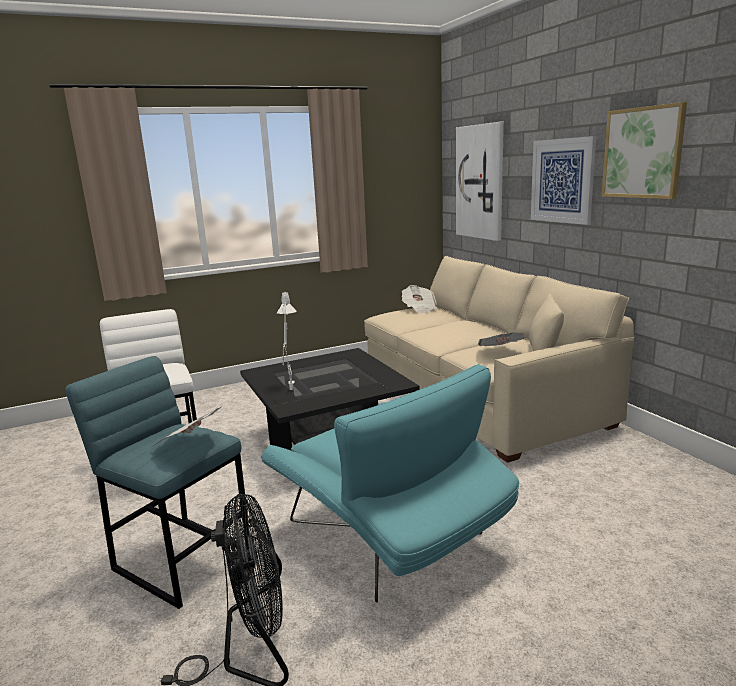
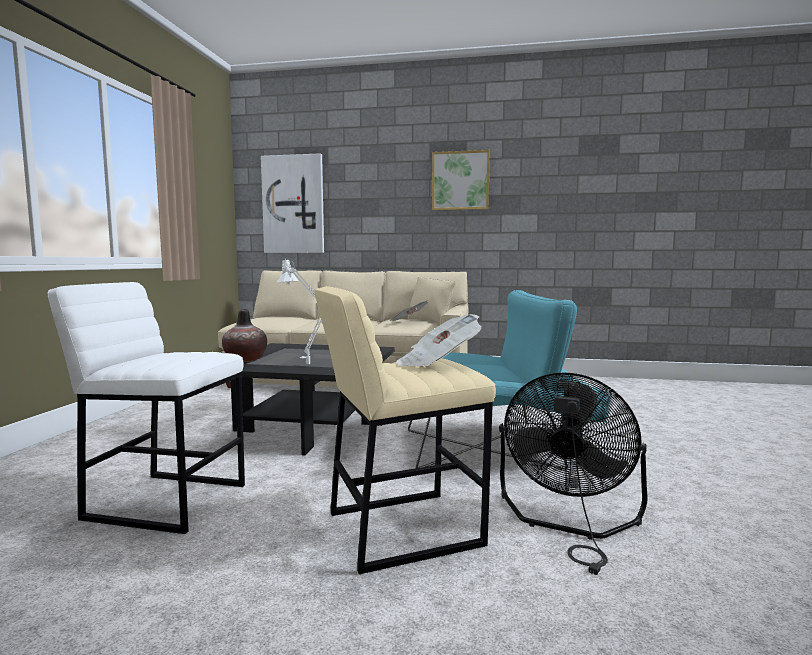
camera: 55 degrees left, 10 degrees down
blue stool [66,356,250,609] -> beige stool [314,286,496,574]
newspaper [402,285,437,314] -> none
picture [531,136,596,225] -> none
none -> vase [222,309,267,362]

